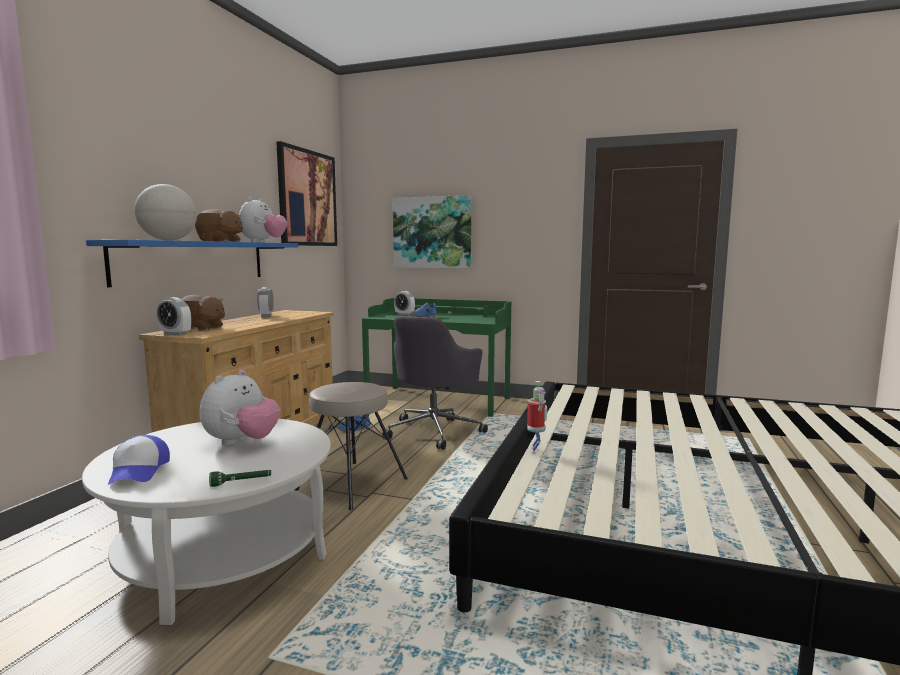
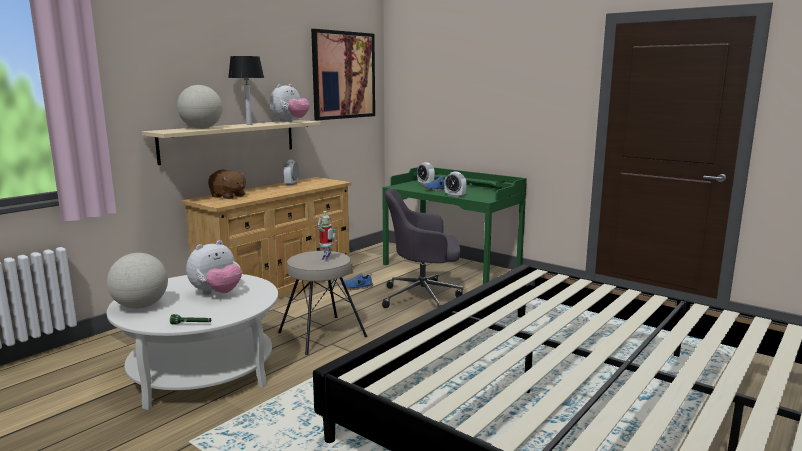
camera: 20 degrees right, 5 degrees up
blue shelf [86,240,298,287] -> beige shelf [142,120,321,165]
cap [108,435,170,485] -> globe [107,253,168,309]
alarm clock [157,297,191,335] -> alarm clock moved to [444,171,467,197]
brown plush toy [195,209,243,242] -> table lamp [228,56,264,125]
grey office chair [383,316,488,450] -> grey office chair turned 45 degrees clockwise [382,188,463,308]
picture [393,195,471,268] -> none
toy robot [527,381,547,454] -> toy robot moved to [317,211,337,262]

